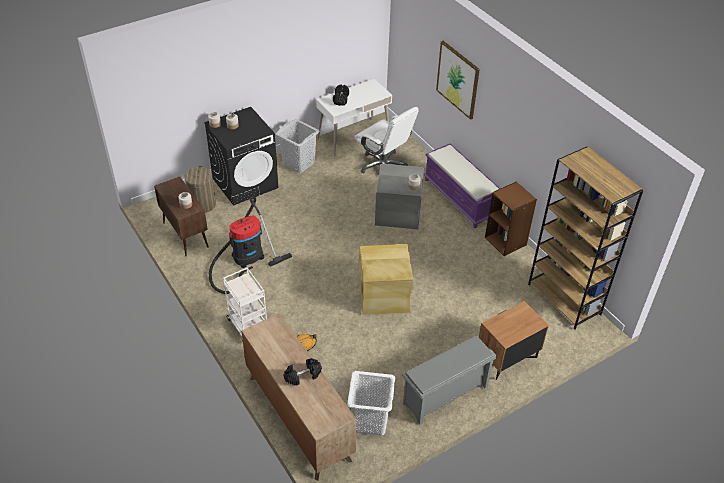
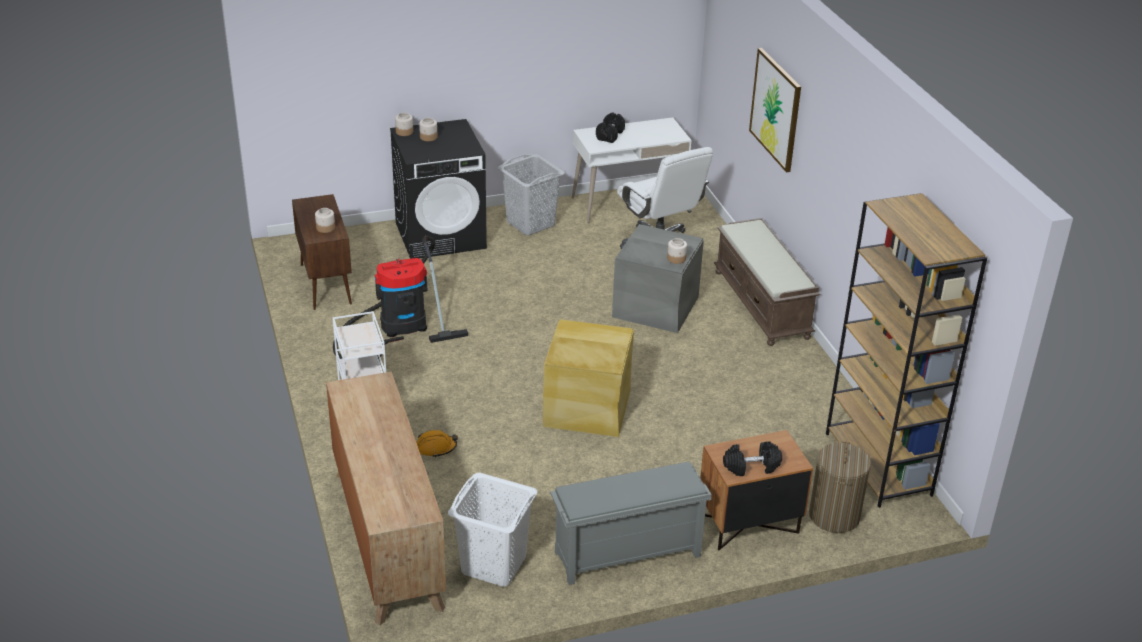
camera: 15 degrees right, 10 degrees down
laundry basket [185,166,216,213] -> laundry basket moved to [809,442,871,533]
black dumbbell [284,358,322,386] -> black dumbbell moved to [723,441,782,476]
purple bench [423,144,500,228] -> brown bench [714,218,820,346]
brown bookcase [485,181,537,256] -> none

